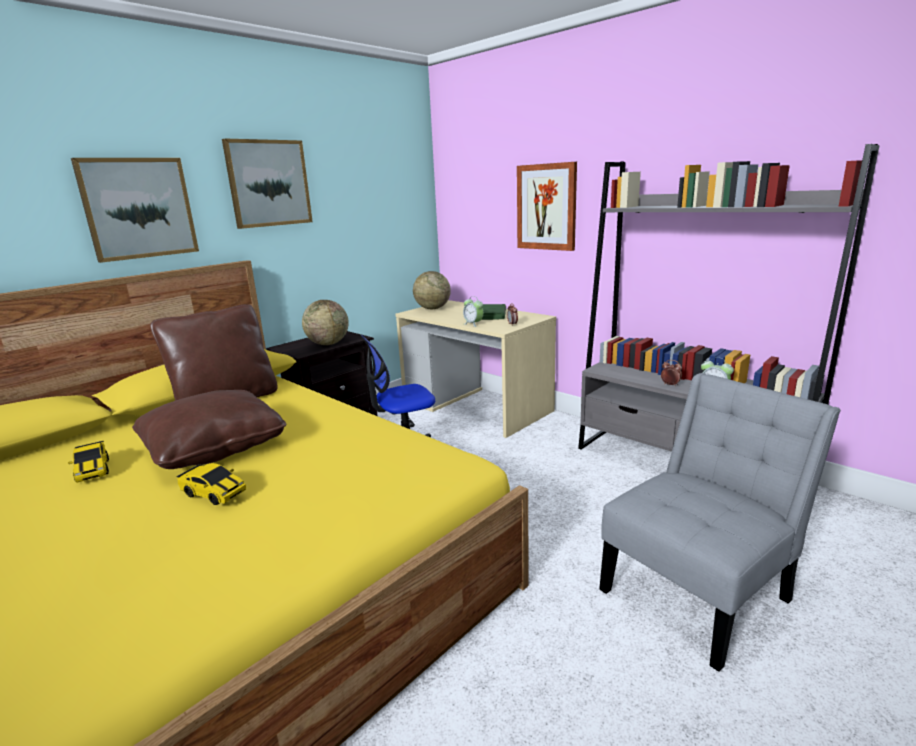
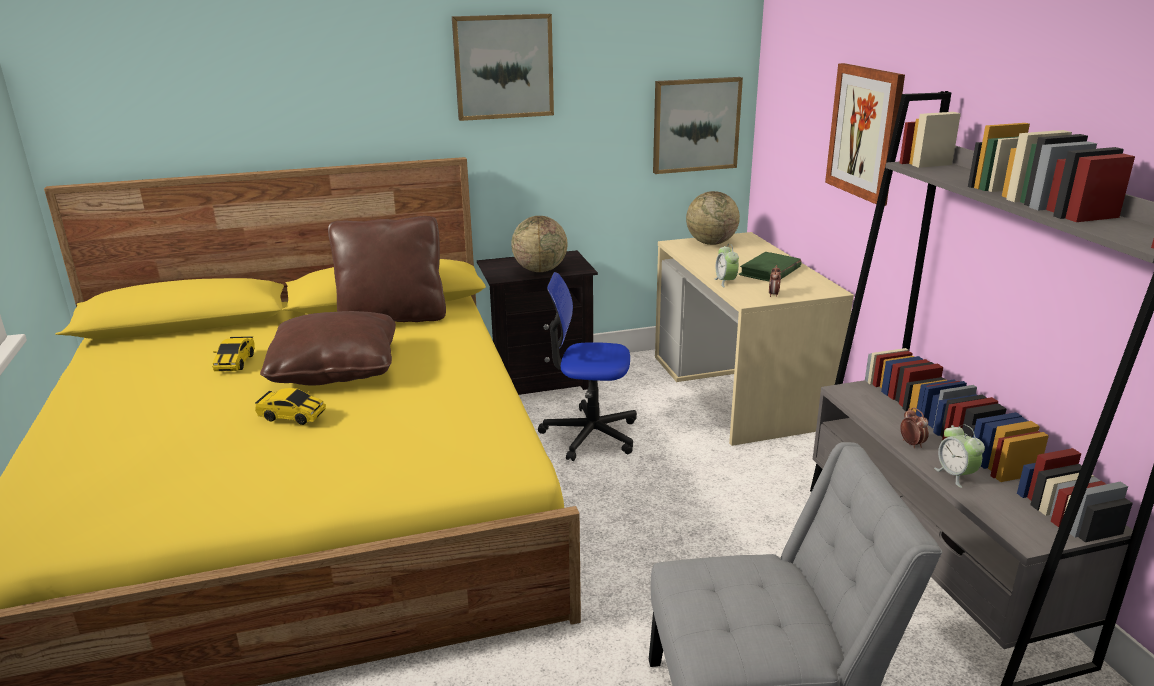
camera: 30 degrees right, 5 degrees up
picture [71,158,199,263] -> picture moved to [653,77,743,174]
toy car [176,463,246,505] -> toy car turned 45 degrees counterclockwise [255,388,326,425]

